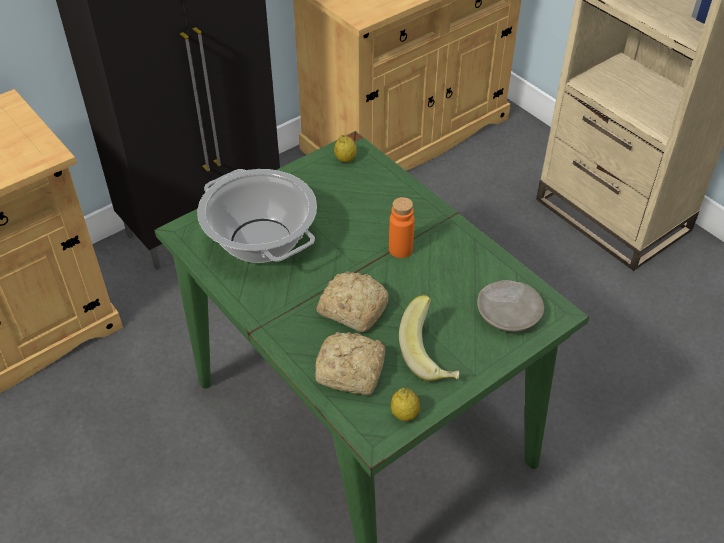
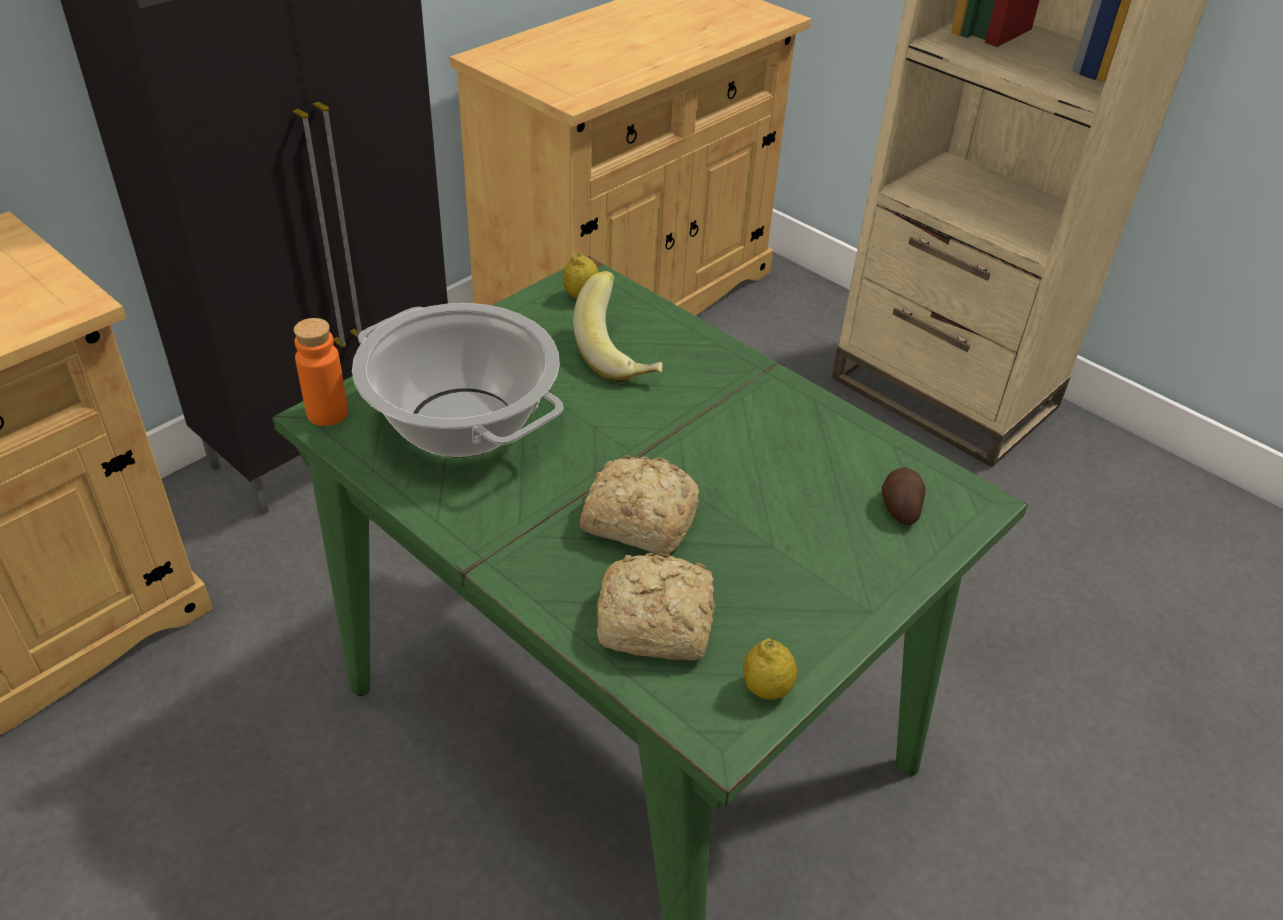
camera: 10 degrees left, 5 degrees down
orange bottle [389,197,415,258] -> orange bottle moved to [294,318,348,426]
banana [399,295,460,381] -> banana moved to [573,271,663,382]
beige plate [477,280,544,332] -> potato [882,468,926,525]

